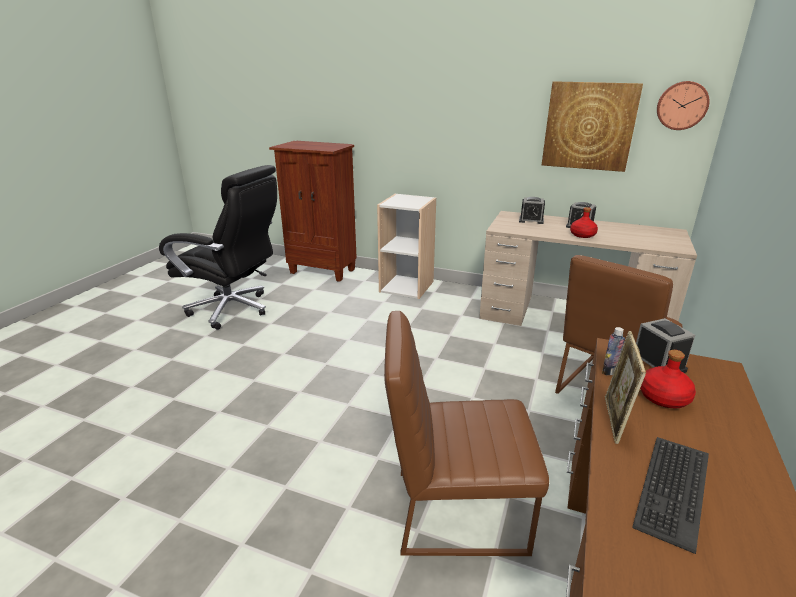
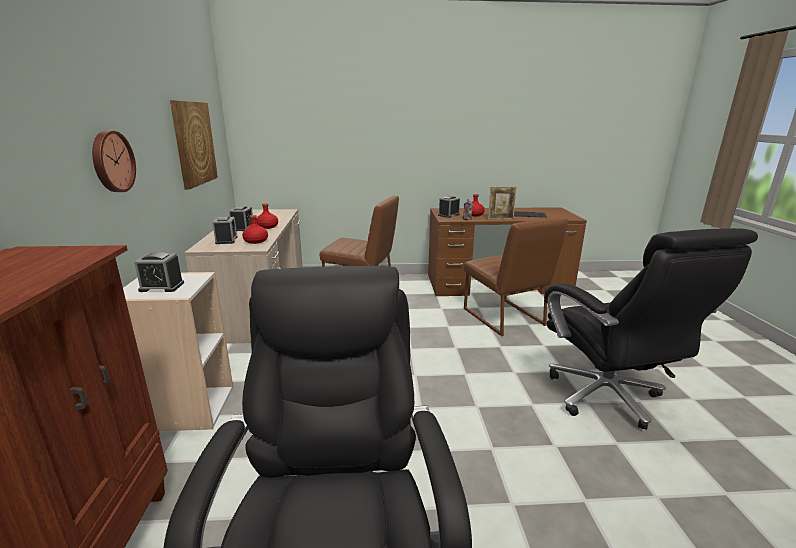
camera: 115 degrees left, 5 degrees down
wall clock [657,81,710,130] -> wall clock moved to [92,131,136,192]
none -> alarm clock [134,252,184,292]
none -> red bottle [242,215,268,244]
none -> black office chair [544,228,758,430]

